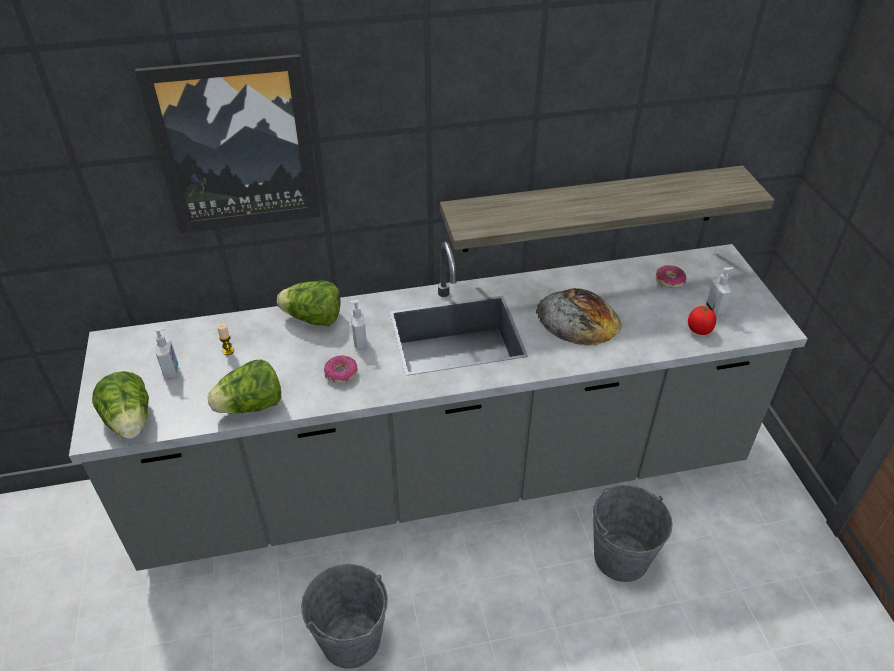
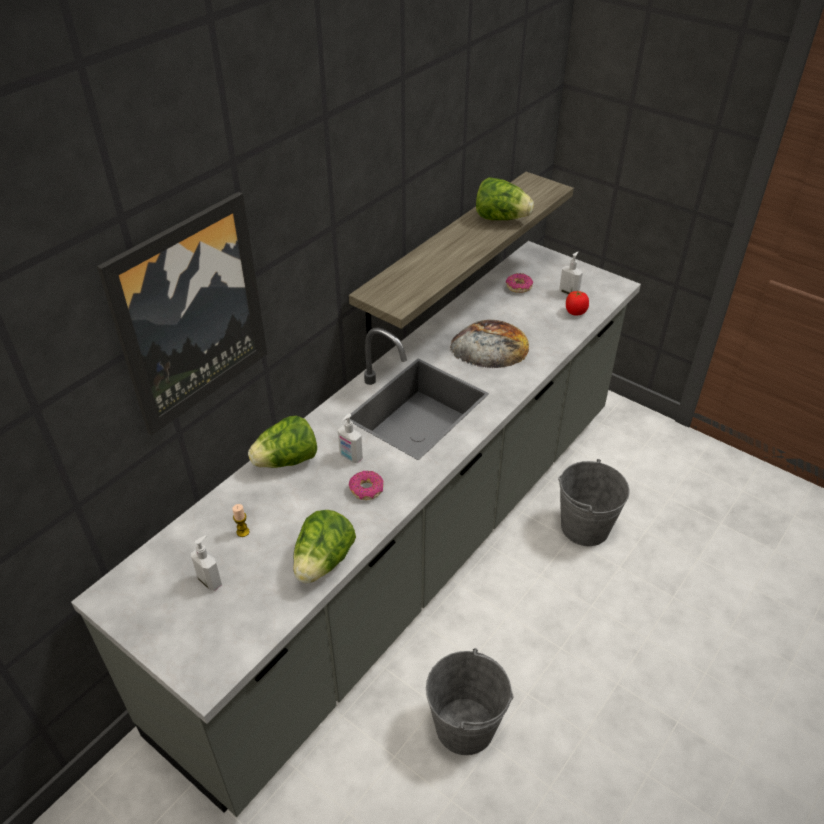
camera: 40 degrees left, 0 degrees up
lettuce [92,371,149,439] -> lettuce moved to [476,177,534,220]

